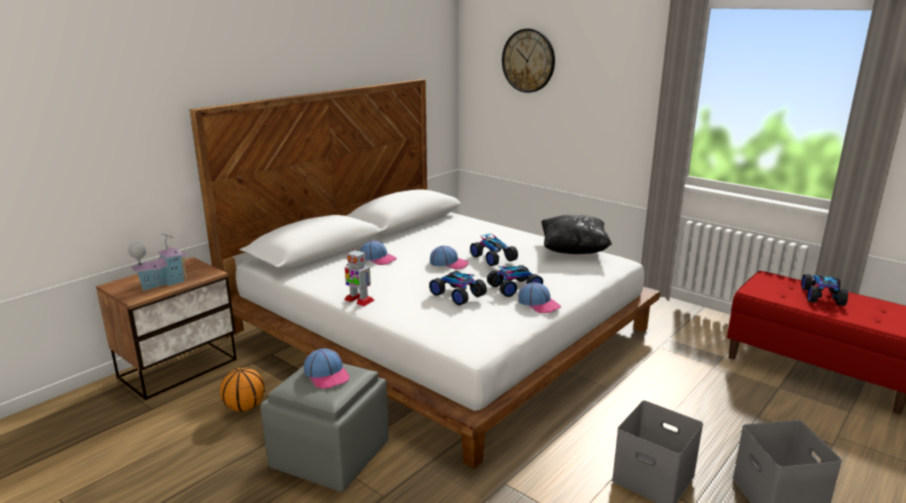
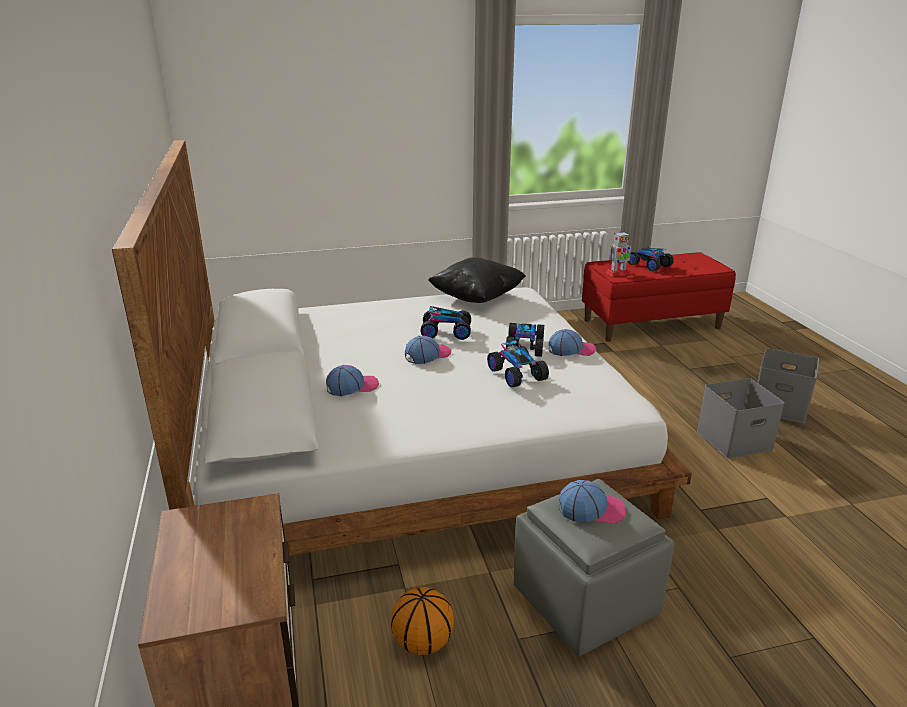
camera: 55 degrees left, 5 degrees up
toy house [128,234,188,291] -> none
toy robot [344,249,375,306] -> toy robot moved to [606,231,631,276]
toy car [429,271,487,306] -> toy car turned 105 degrees counterclockwise [487,340,549,388]
wall clock [502,28,555,93] -> none

